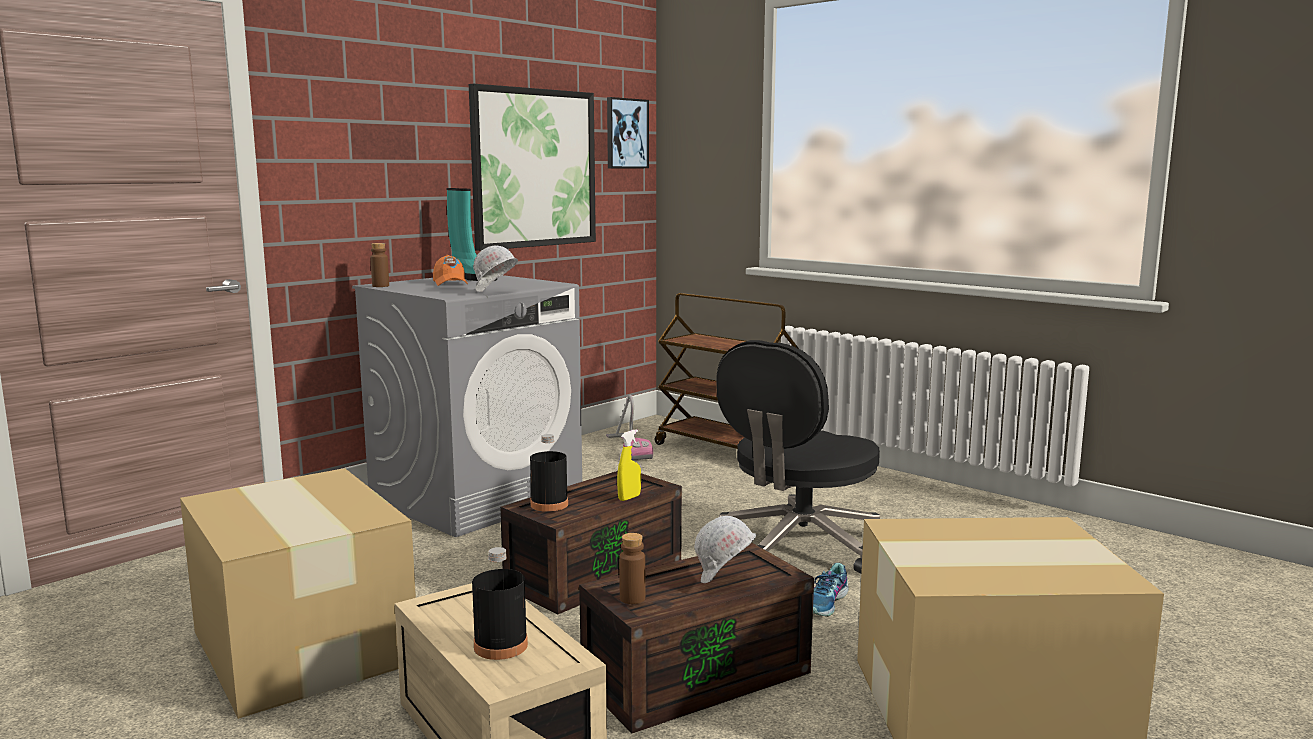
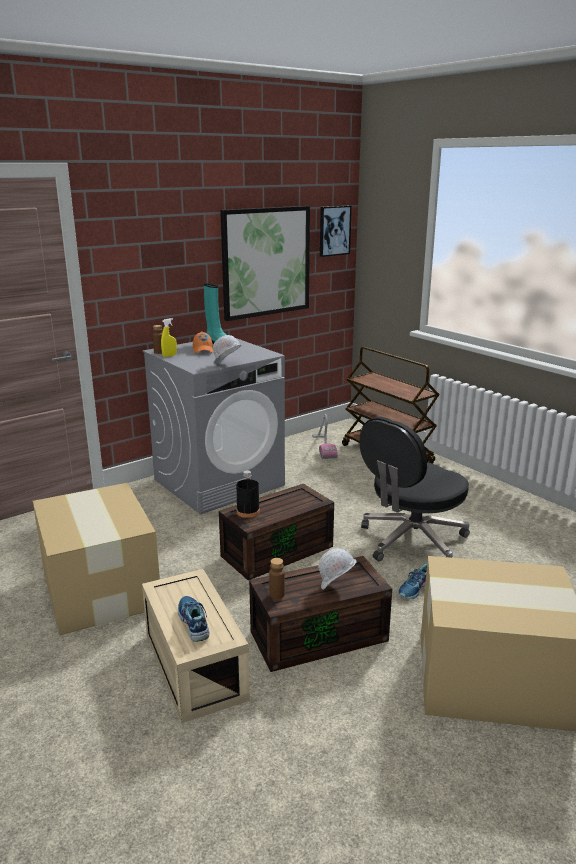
camera: 10 degrees right, 10 degrees up
black bottle [472,547,528,660] -> shoe [178,596,210,642]
yellow spray bottle [617,429,641,501] -> yellow spray bottle moved to [161,318,177,357]

